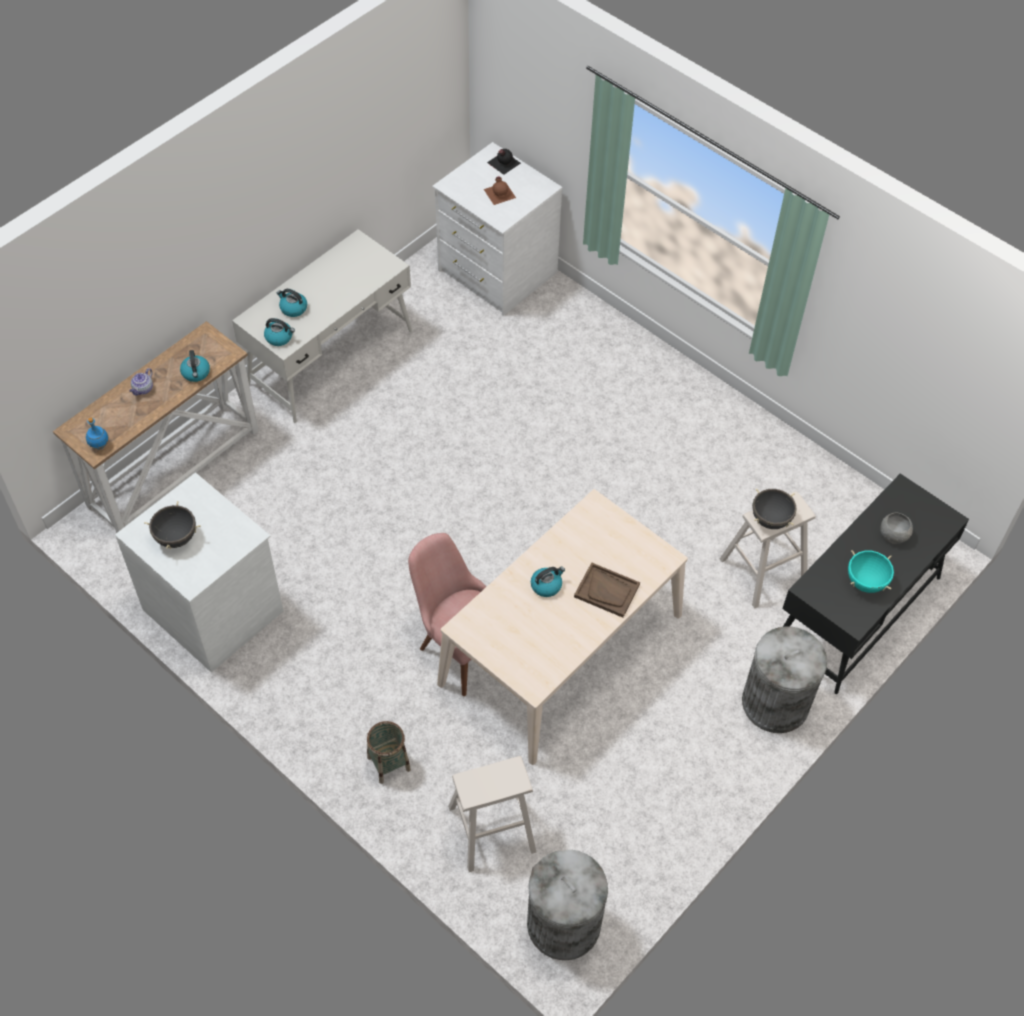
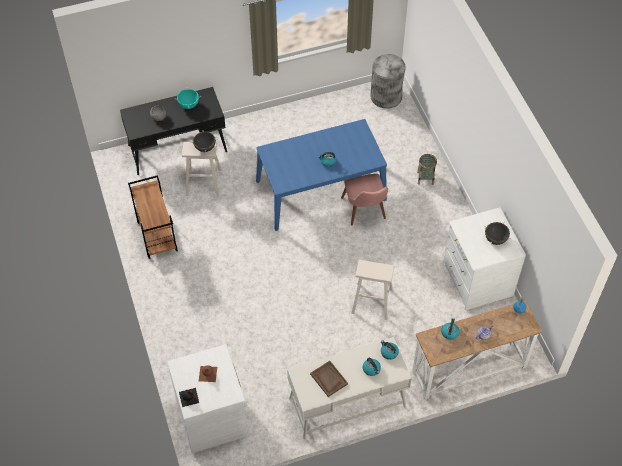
camera: 150 degrees left, 0 degrees up
beige dining table [437,489,688,765] -> blue dining table [256,119,387,231]
beige stool [448,756,536,872] -> beige stool moved to [351,260,394,320]
brown tray [574,563,640,618] -> brown tray moved to [310,361,348,397]
grey trash can [742,626,827,733] -> none
none -> brown cart [128,175,178,259]

